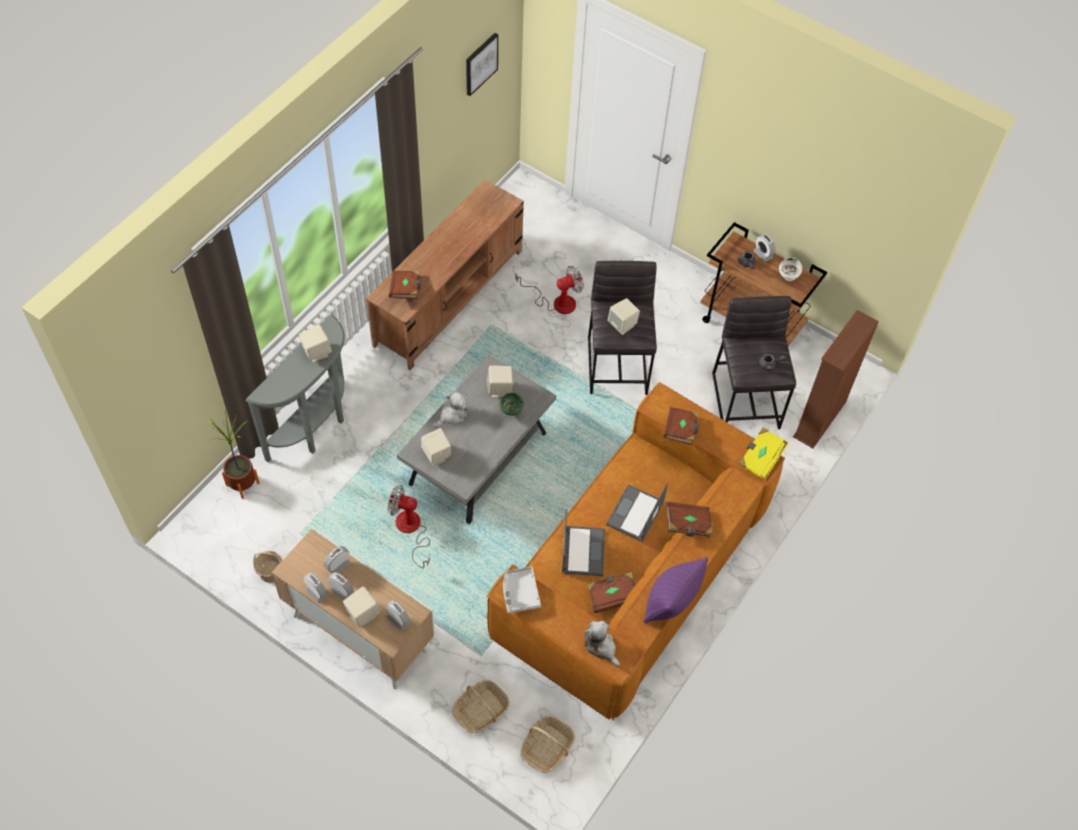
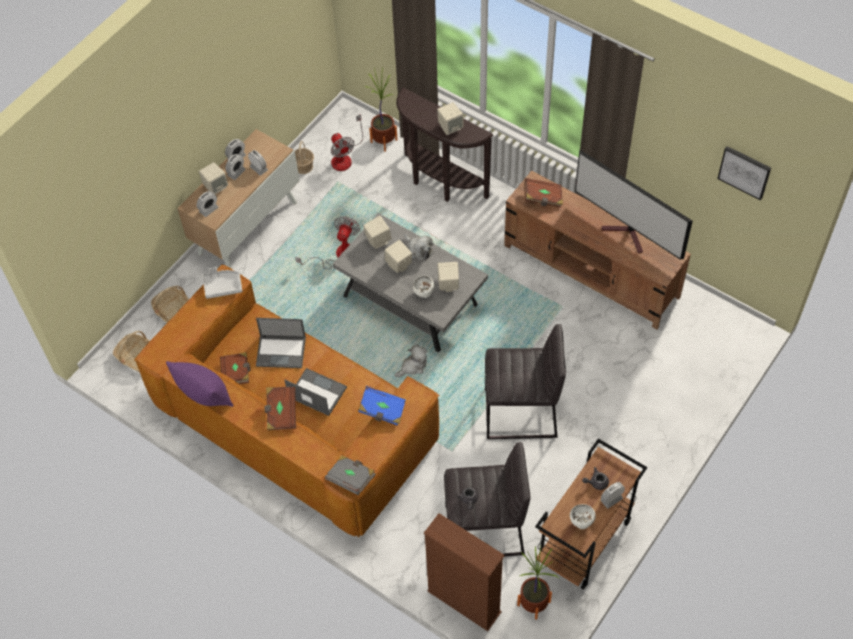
camera: 95 degrees right, 0 degrees up
grey console table [245,315,345,462] -> brown console table [396,87,493,202]
green bowl [499,393,524,416] -> white bowl [413,275,434,298]
fan [515,266,584,314] -> fan moved to [331,114,363,171]
plush toy [584,621,620,667] -> plush toy moved to [395,345,427,377]
beige speaker [608,298,640,335] -> beige speaker moved to [385,240,412,273]
brown book [663,407,699,445] -> blue book [358,386,406,426]
yellow book [739,427,789,480] -> grey book [325,455,376,495]
none -> potted plant [517,546,559,620]
none -> television [575,149,693,259]

